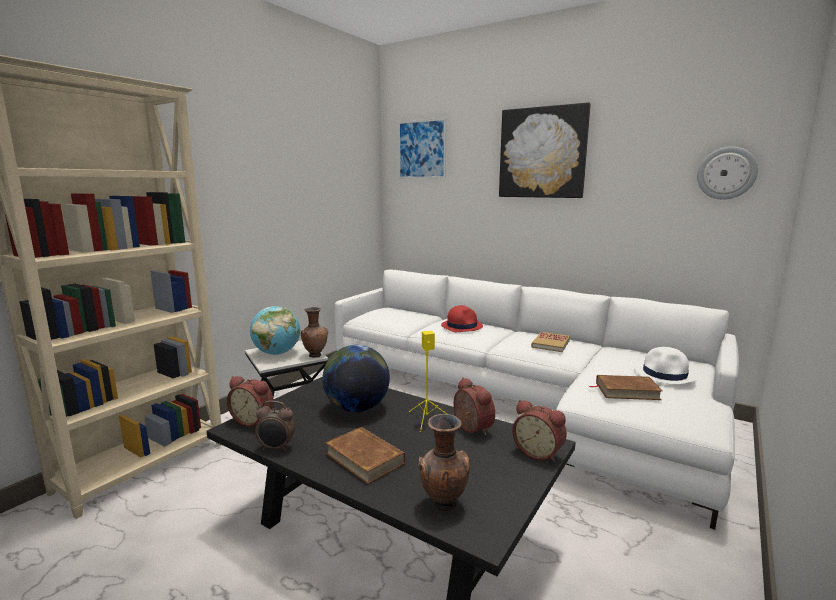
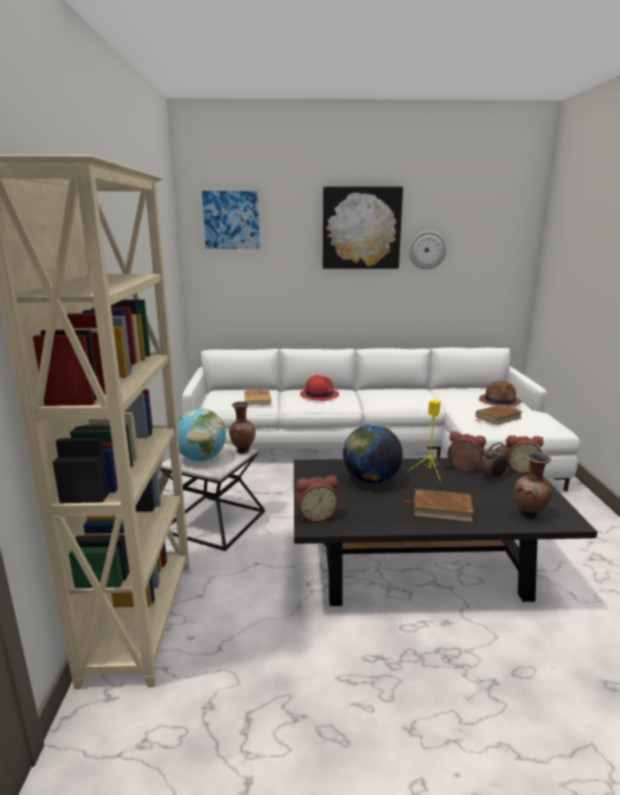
camera: 35 degrees left, 5 degrees up
alarm clock [255,401,295,452] -> alarm clock moved to [481,442,508,482]
book [531,332,570,352] -> book moved to [244,389,271,405]
white hat [634,347,697,385] -> brown hat [479,381,522,407]
wall clock [697,147,758,200] -> wall clock moved to [409,230,447,269]

